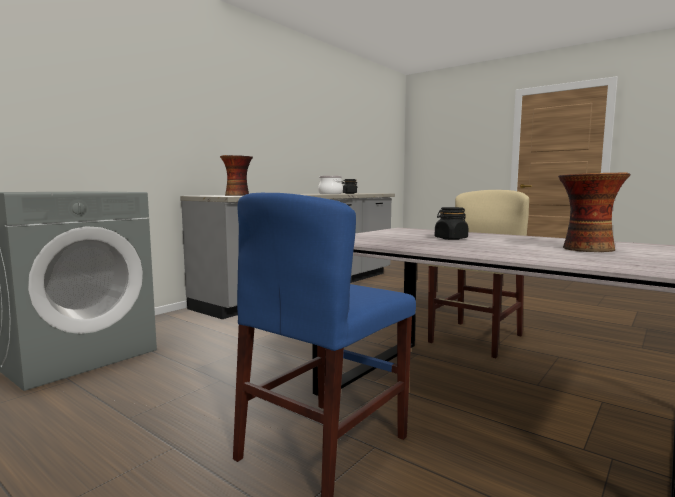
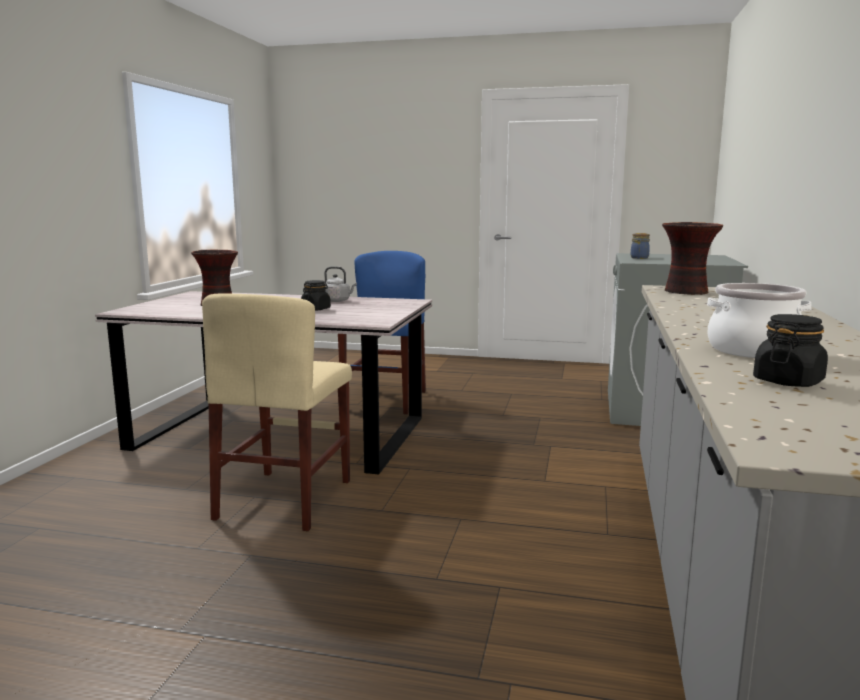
camera: 155 degrees right, 5 degrees up
none -> grey kettle [324,266,357,302]
none -> jar [631,233,650,259]

